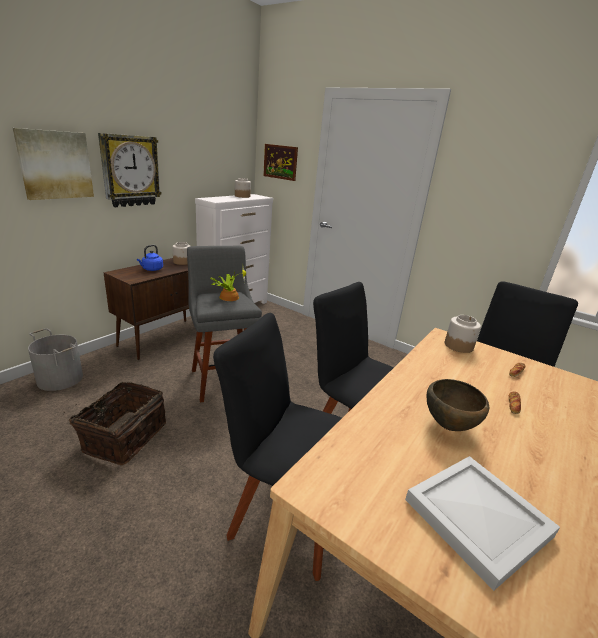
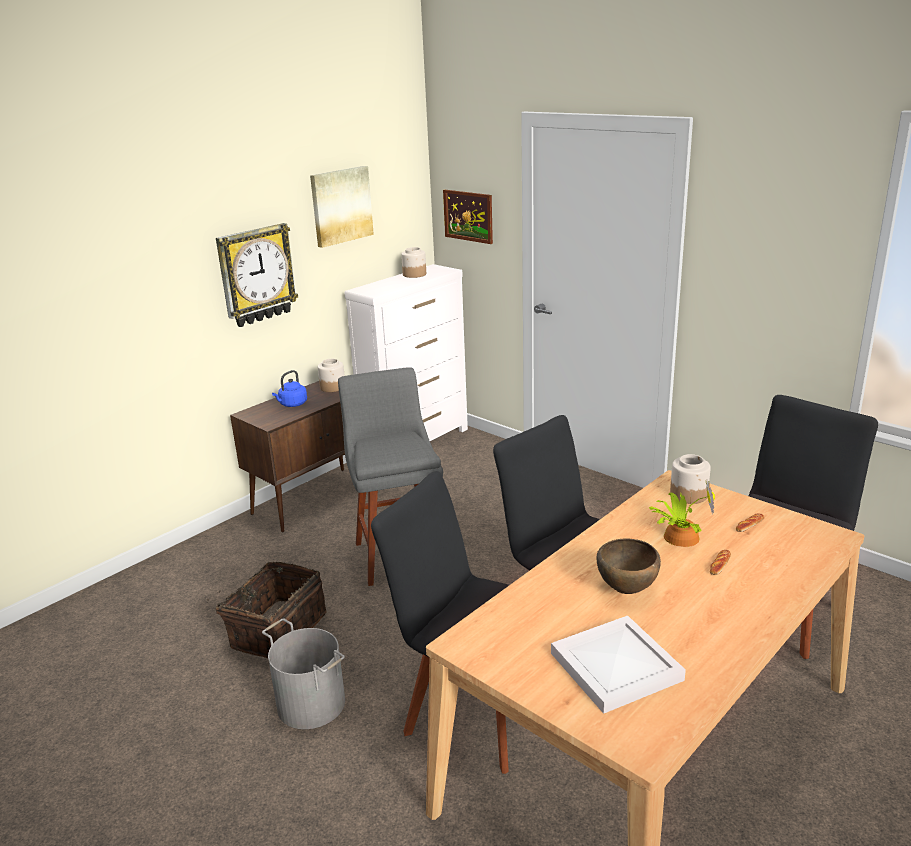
camera: 10 degrees right, 0 degrees up
picture [13,128,94,200] -> picture moved to [310,166,374,248]
grey bucket [28,328,83,391] -> grey bucket moved to [262,618,345,729]
potted plant [210,265,246,301] -> potted plant moved to [649,481,715,547]

